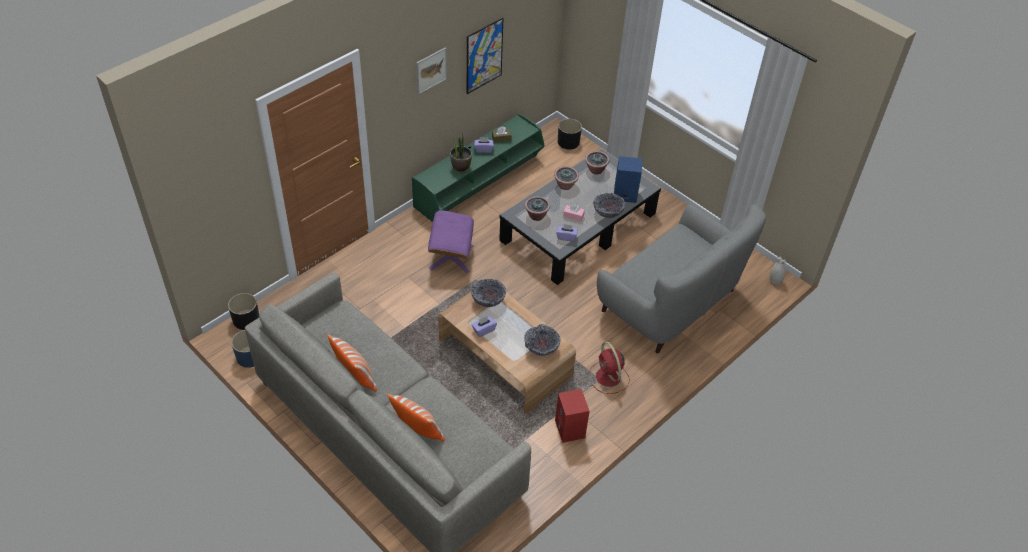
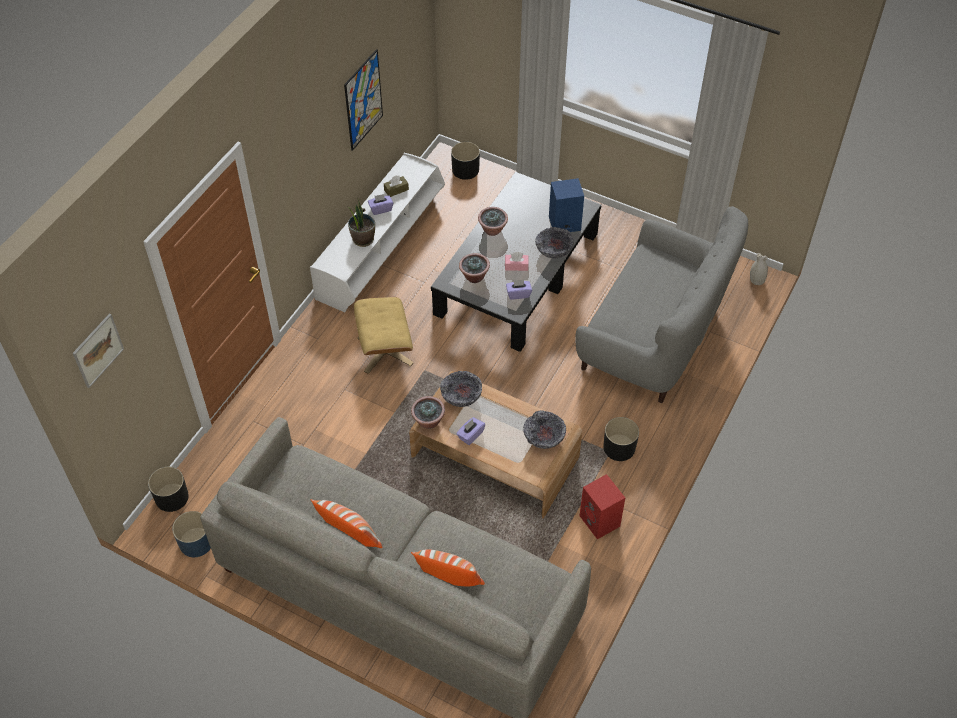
camera: 15 degrees left, 5 degrees up
green tv stand [412,114,544,221] -> white tv stand [310,153,445,312]
picture [416,47,447,95] -> picture moved to [73,314,124,388]
purple ottoman [428,210,474,273] -> beige ottoman [354,297,414,374]
potted plant [585,151,609,174] -> potted plant moved to [411,396,445,429]
red fan [589,342,630,394] -> black planter [603,417,639,461]

